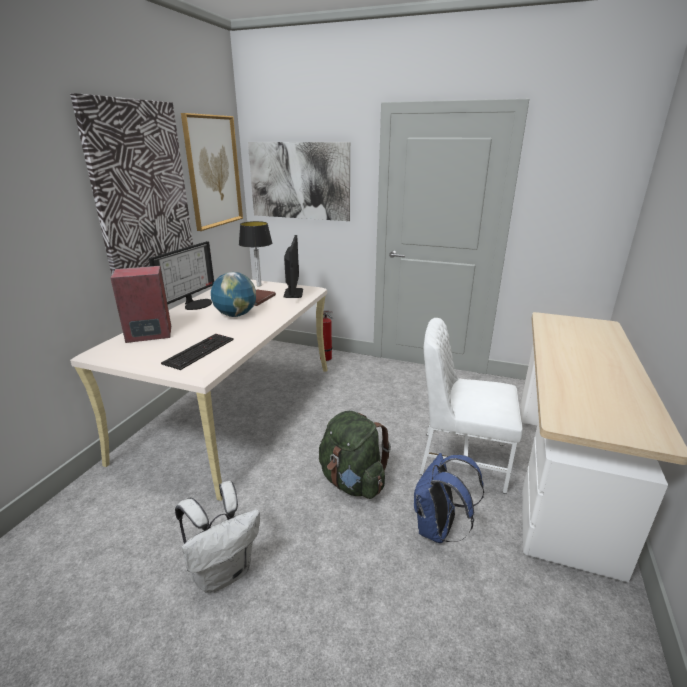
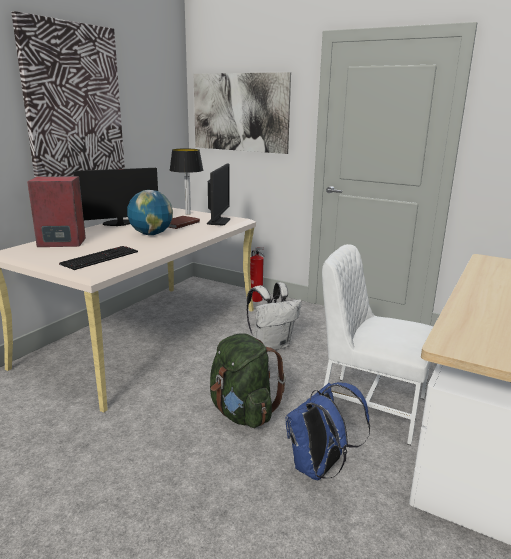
camera: 10 degrees right, 5 degrees down
monitor [149,241,214,310] -> monitor turned 150 degrees counterclockwise [74,168,158,226]
white backpack [175,481,260,593] -> white backpack moved to [247,282,302,352]
picture [181,113,243,231] -> none

